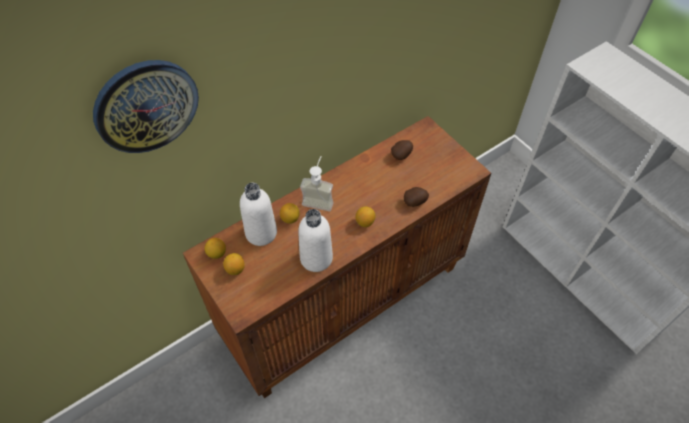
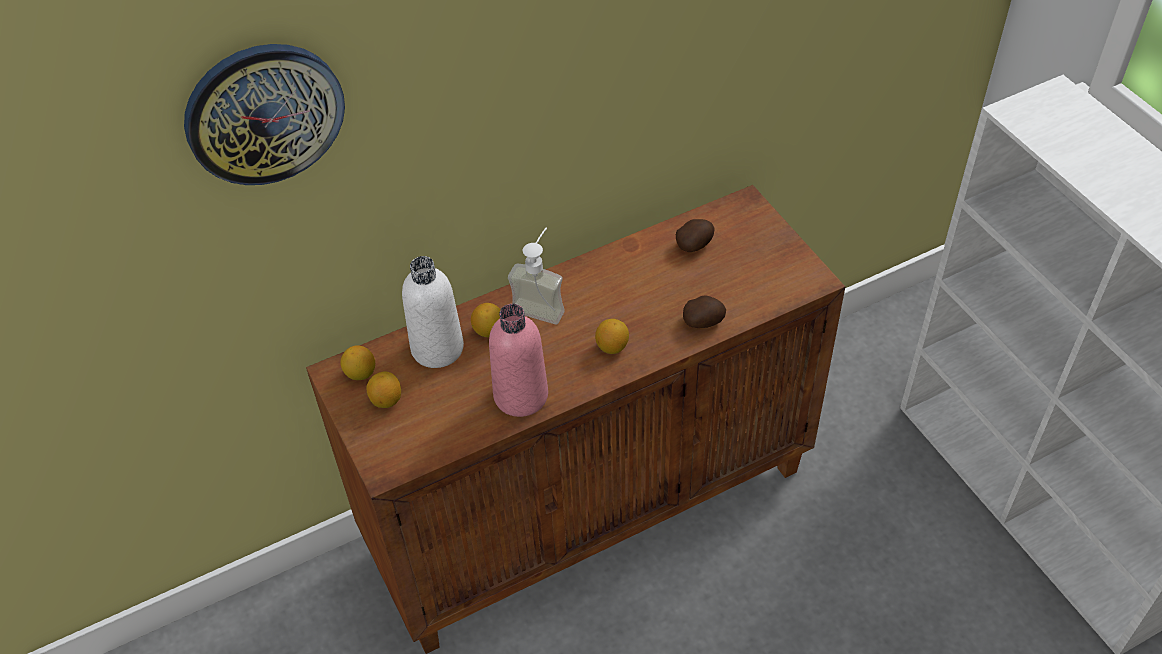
camera: 10 degrees right, 5 degrees down
white bottle [298,209,333,272] -> pink bottle [489,304,548,417]

